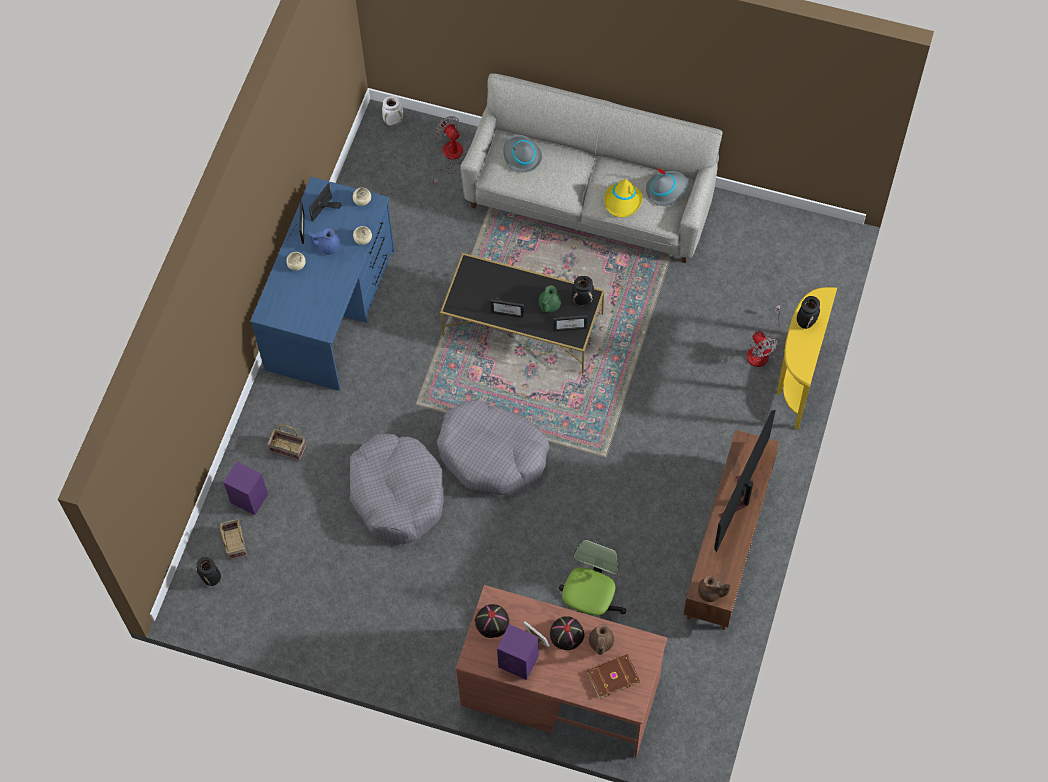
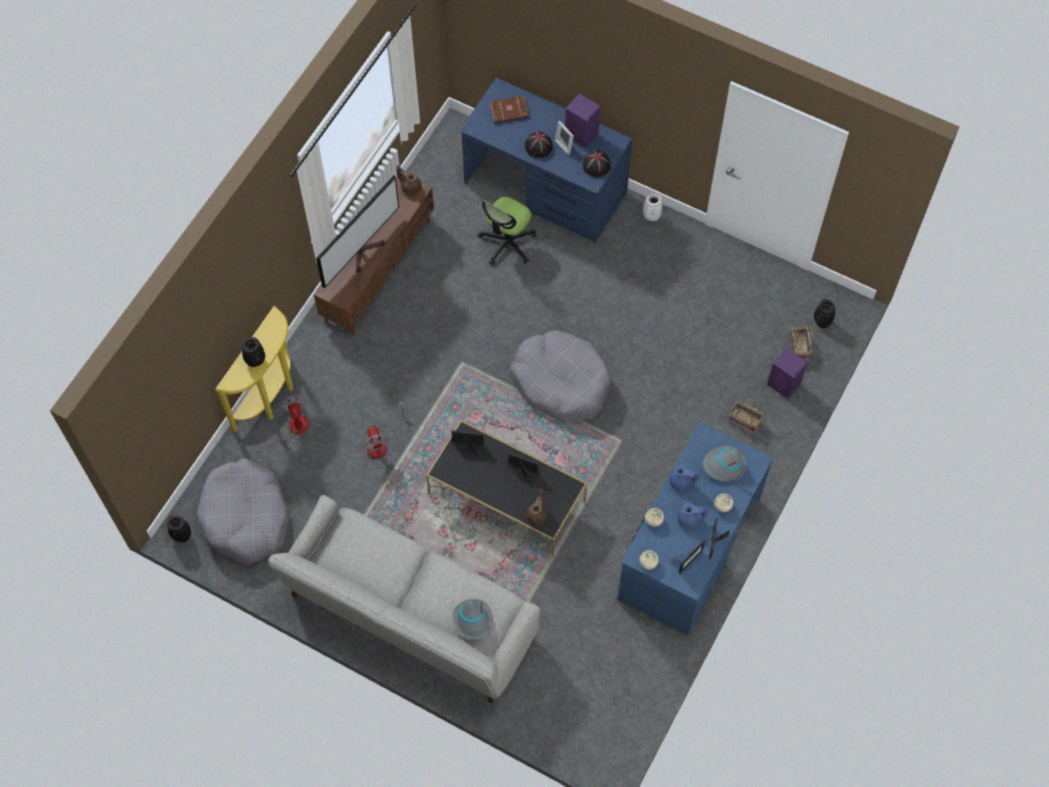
camera: 170 degrees left, 0 degrees up
grey dog bed [350,434,444,545] -> grey dog bed moved to [197,458,290,565]
white vase [382,96,403,126] -> white vase moved to [643,194,663,221]
fan [433,116,463,185] -> fan moved to [364,402,404,459]
brown desk [456,585,667,758] -> blue desk [460,78,633,244]
green teapot [538,285,561,312] -> none
black vase [572,276,594,305] -> black vase moved to [167,516,191,542]
brown teapot [589,624,614,655] -> brown teapot moved to [526,490,548,526]
yellow hat [604,179,643,217] -> none
grey hat [646,168,688,206] -> grey hat moved to [703,446,746,481]
none -> blue teapot [669,465,700,490]

